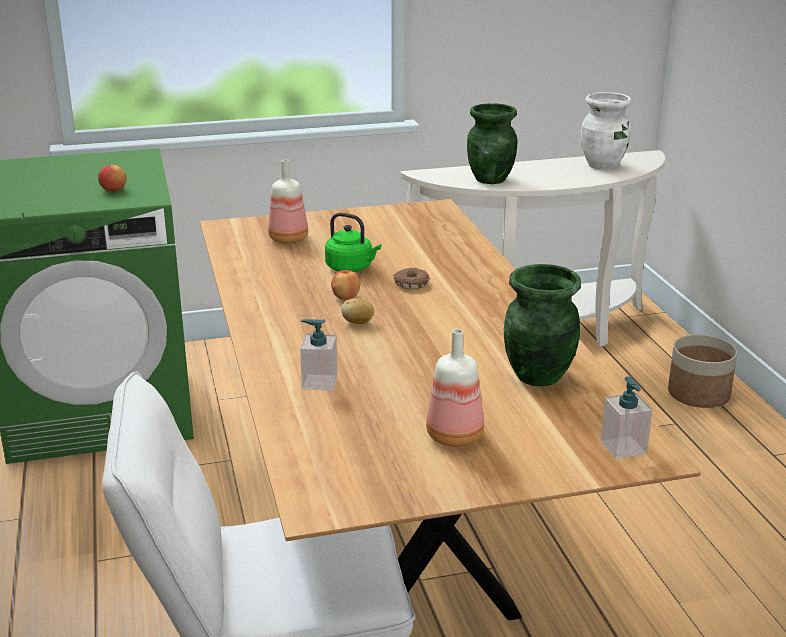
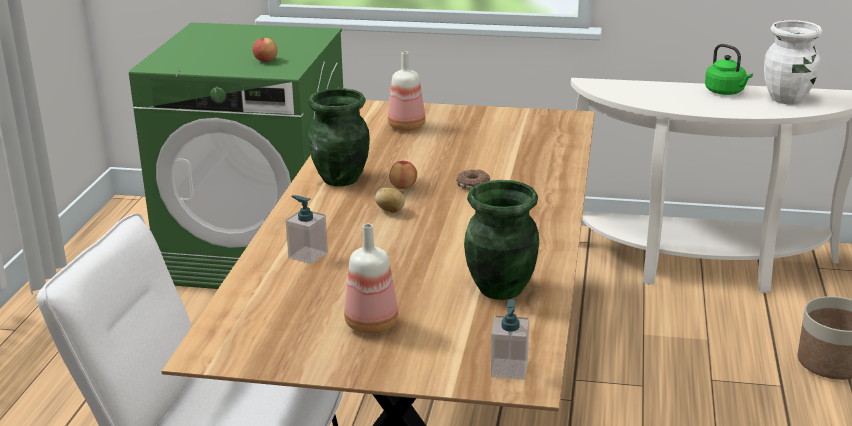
camera: 25 degrees right, 0 degrees up
green kettle [325,213,381,272] -> green kettle moved to [705,44,753,95]
green vase [467,103,518,184] -> green vase moved to [308,88,370,186]

